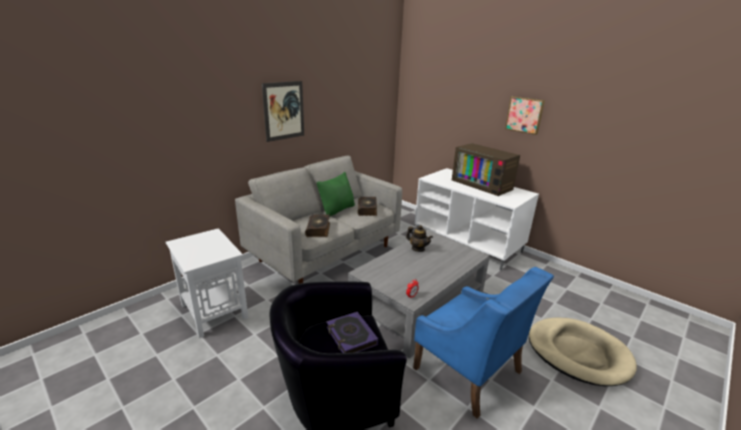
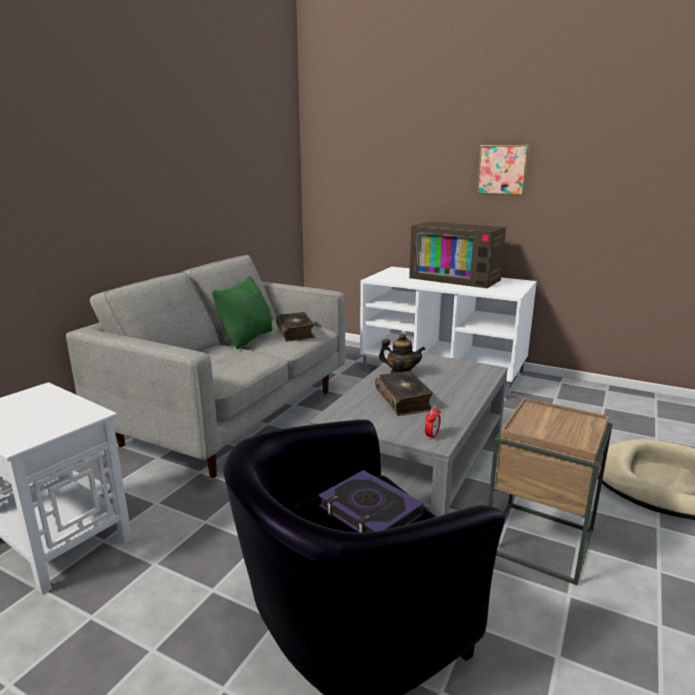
camera: 15 degrees left, 5 degrees down
picture [262,81,304,142] -> none
book [305,214,330,237] -> book moved to [375,371,433,416]
blue armchair [413,267,554,419] -> brown side table [488,398,613,585]

